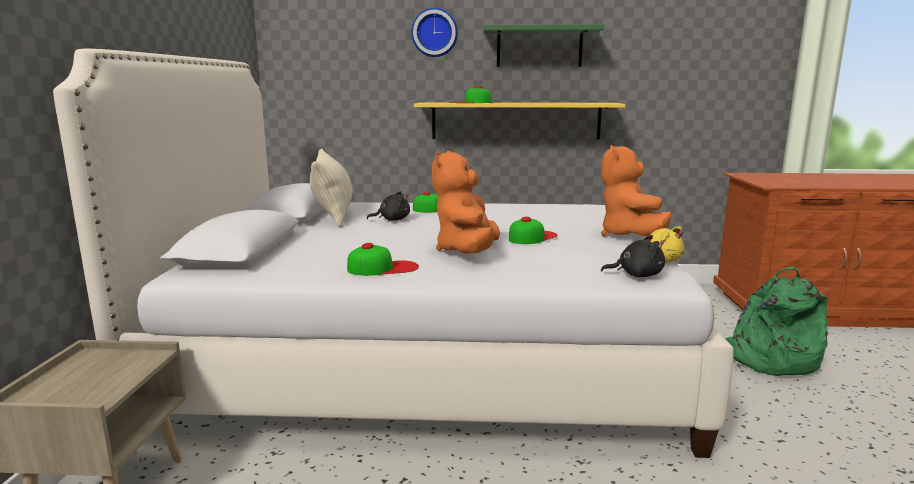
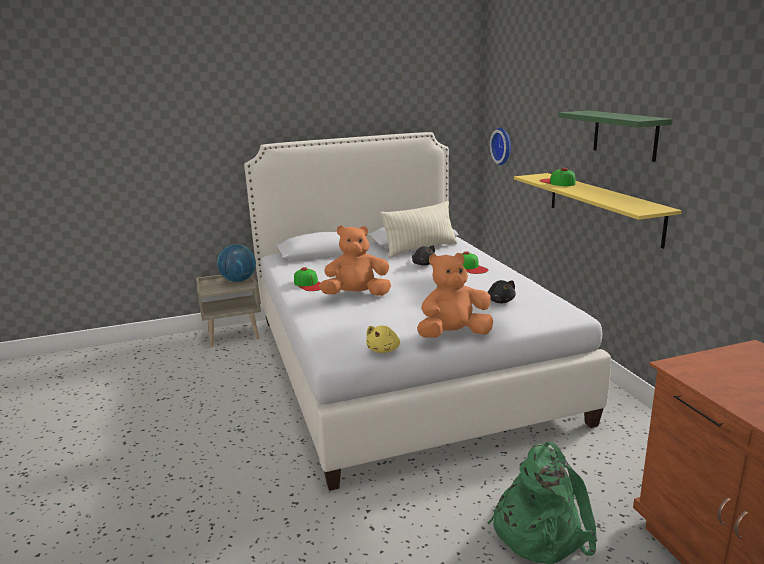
camera: 70 degrees right, 5 degrees up
wall clock [411,8,458,57] -> wall clock moved to [490,128,511,165]
cap [509,217,558,244] -> none
black plush toy [601,235,665,277] -> black plush toy moved to [487,280,516,303]
none -> globe [217,244,256,282]

